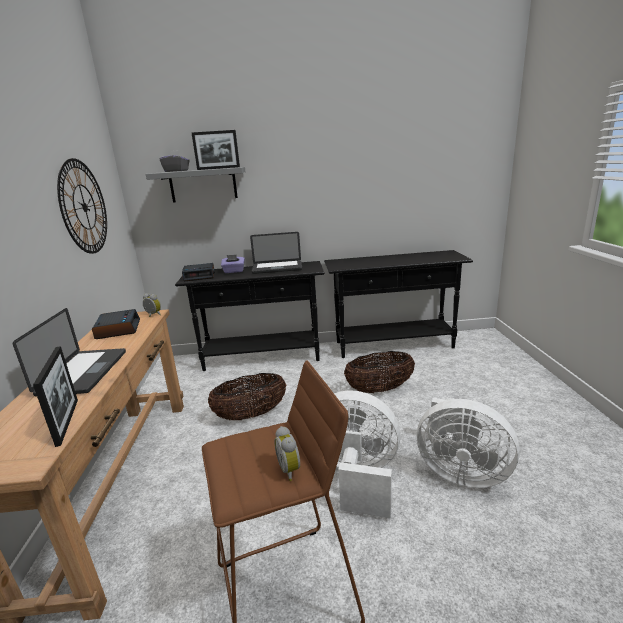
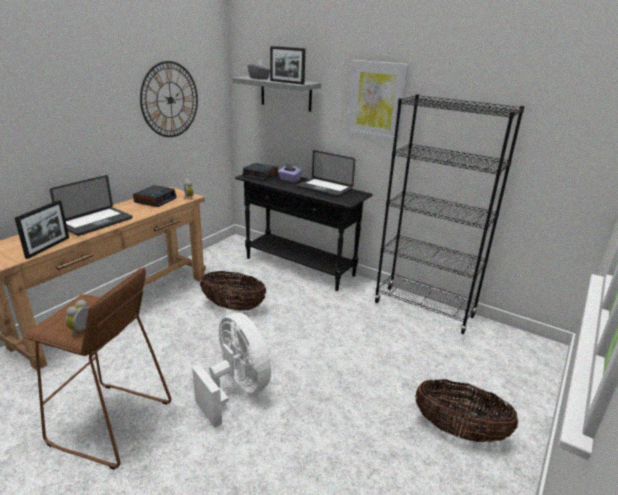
camera: 35 degrees right, 5 degrees up
black console table [324,250,473,358] -> black bookcase [374,94,524,334]
basket [344,351,415,393] -> basket moved to [416,379,518,442]
white fan [417,398,520,488] -> none
none -> picture [347,60,409,141]

